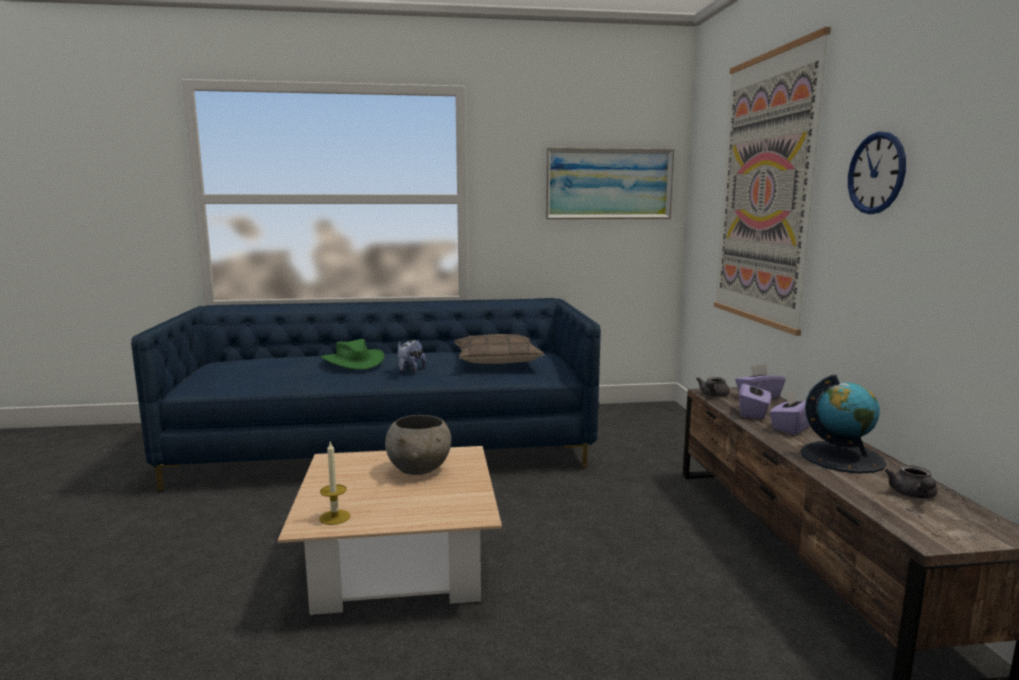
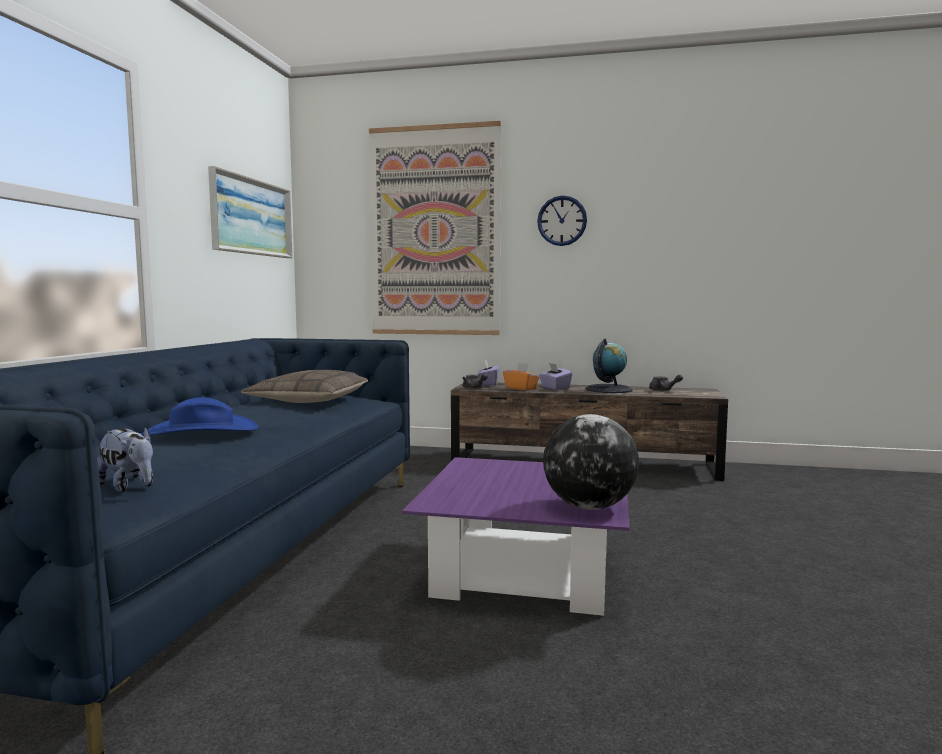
camera: 70 degrees left, 5 degrees down
beige coffee table [278,446,502,616] -> purple coffee table [402,457,629,616]
candle [319,442,350,525] -> globe [543,414,639,510]
green hat [321,339,385,370] -> blue hat [142,397,259,436]
grey bowl [385,415,451,475] -> none
plush toy [397,340,427,373] -> plush toy moved to [97,426,153,493]
purple tissue box [739,378,771,419] -> orange tissue box [503,363,540,390]

